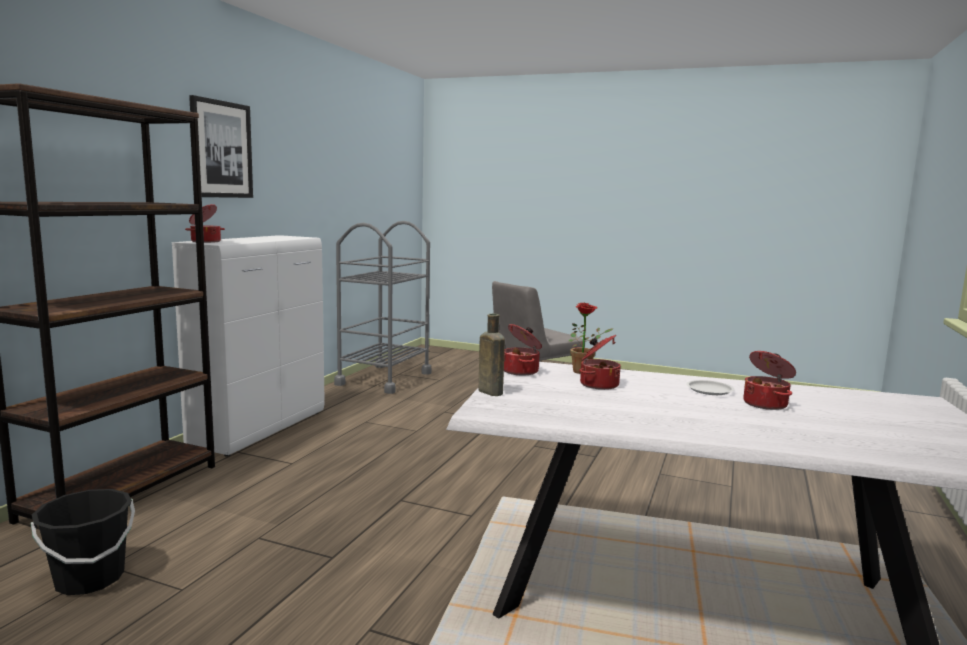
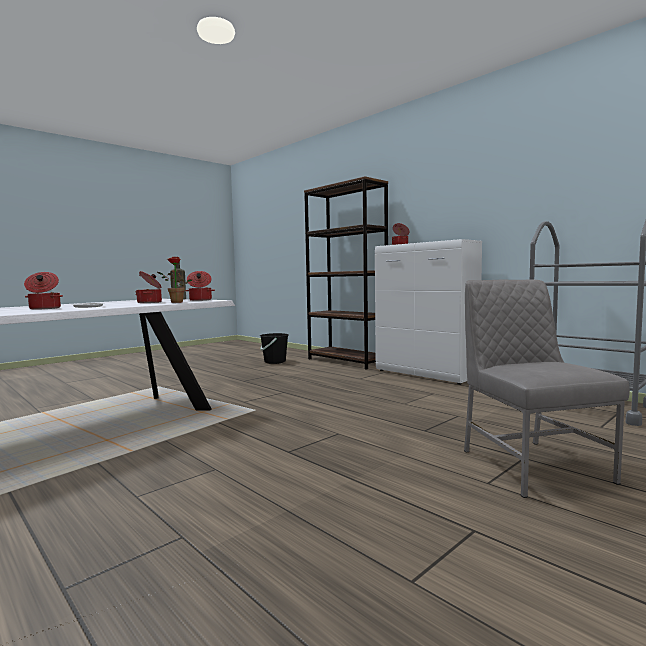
camera: 115 degrees right, 5 degrees down
picture [189,95,253,198] -> none

